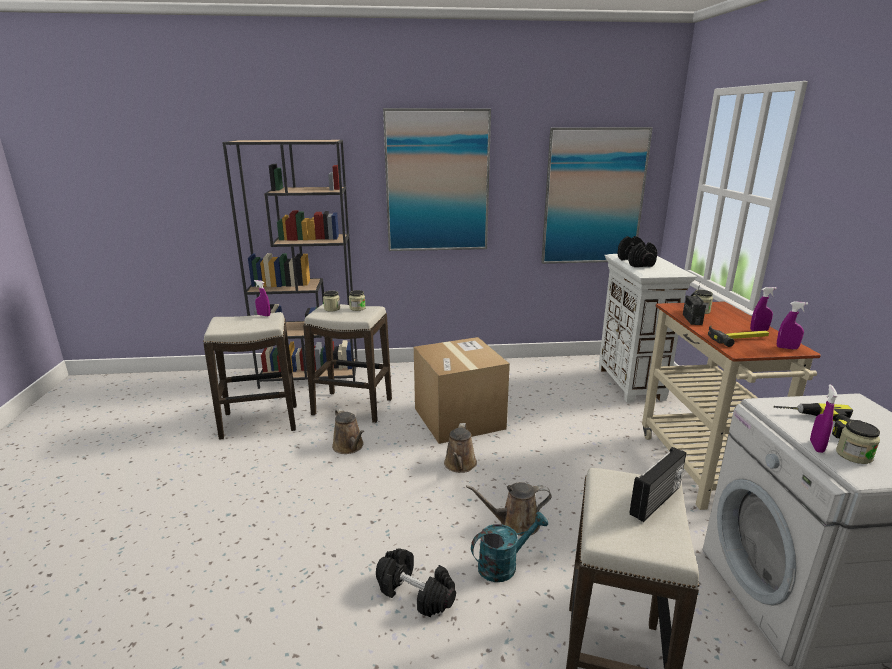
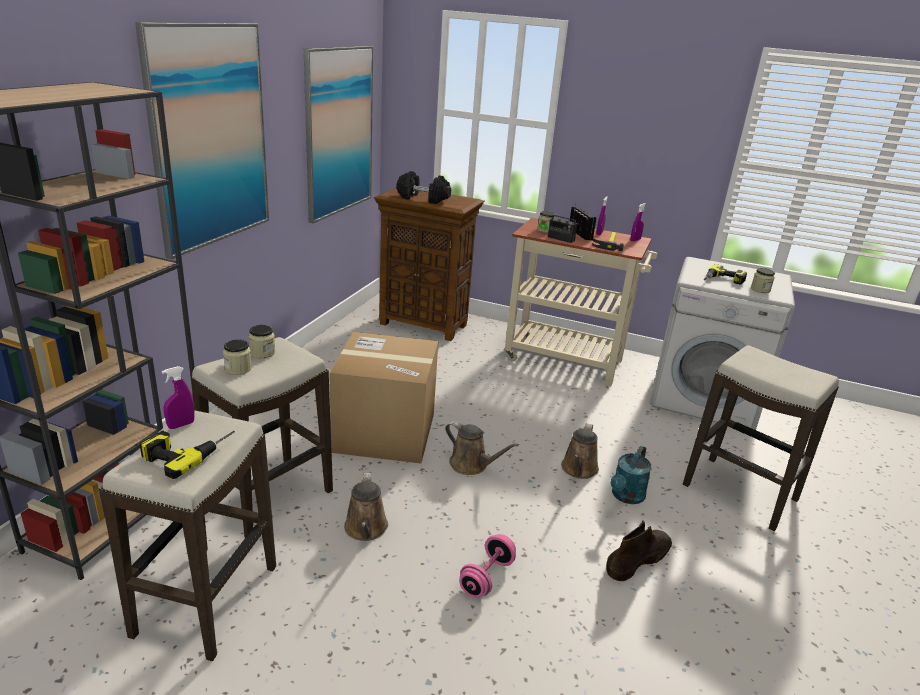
camera: 65 degrees left, 5 degrees up
brown watering can [332,408,365,454] -> brown watering can turned 90 degrees clockwise [344,473,388,541]
black dumbbell [376,548,456,617] -> brown boot [606,521,672,581]
turquoise watering can [471,512,548,582] -> turquoise watering can turned 150 degrees counterclockwise [611,446,652,504]
white cabinet [599,254,697,403] -> brown cabinet [374,187,485,341]
radio [629,447,687,522] -> radio moved to [570,206,596,240]
purple spray bottle [810,384,838,453] -> none
none -> power drill [140,431,235,479]
none -> pink dumbbell [459,534,516,598]

